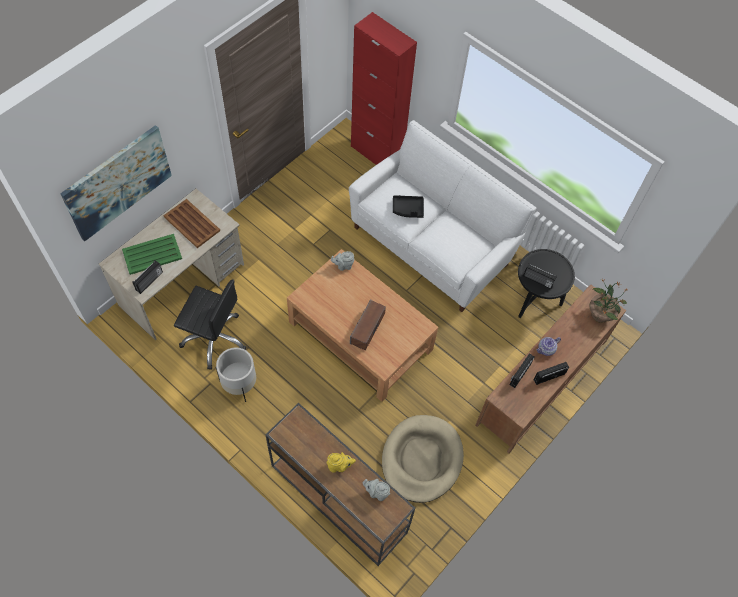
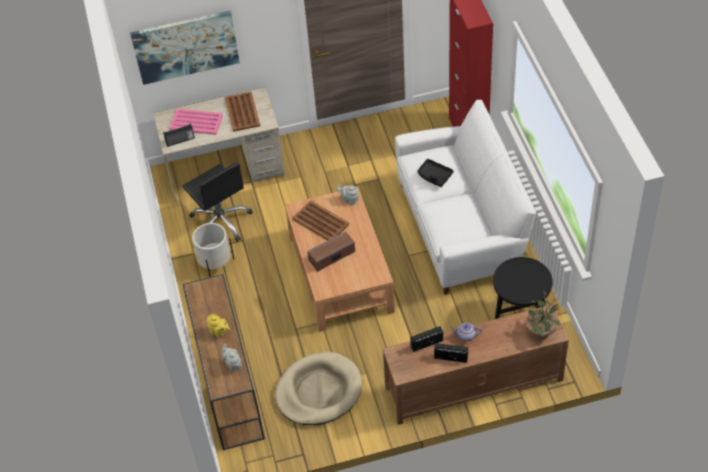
camera: 40 degrees right, 10 degrees down
green tray [122,234,182,275] -> pink tray [169,109,223,135]
radio [523,263,557,289] -> none
none -> brown tray [292,200,349,240]

